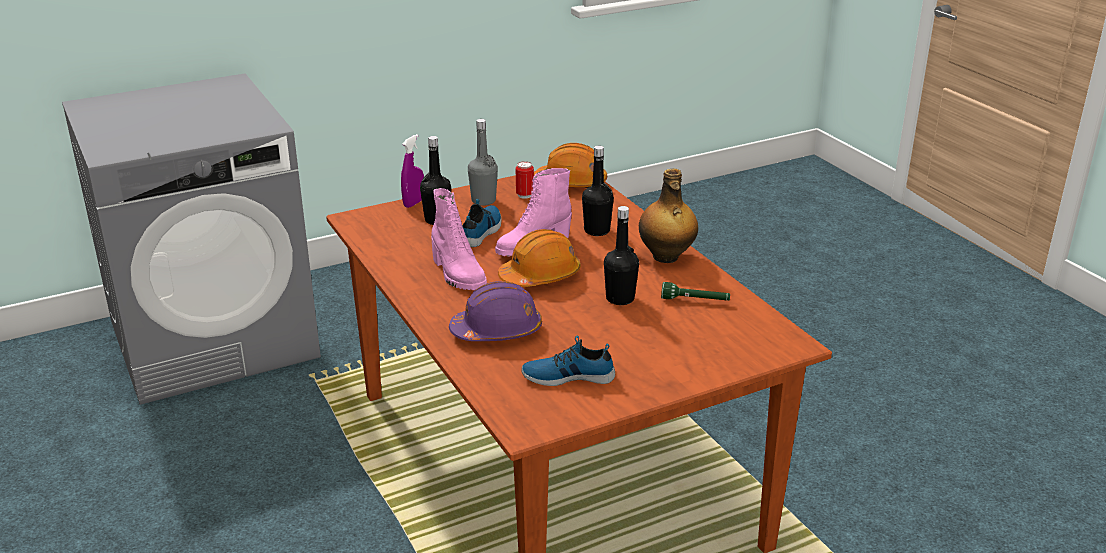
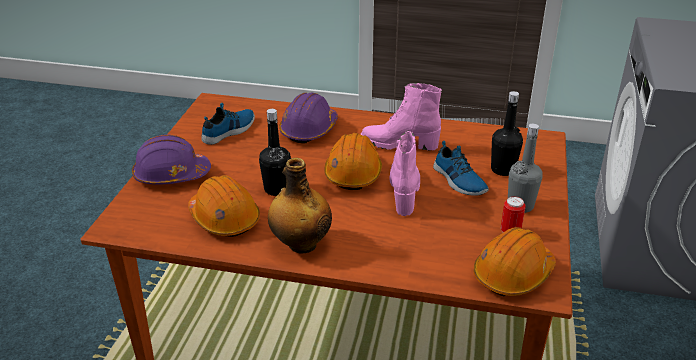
camera: 130 degrees right, 5 degrees up
purple spray bottle [401,134,424,208] -> none
black bottle [582,146,614,236] -> none
green flashlight [661,282,730,301] -> orange hard hat [188,175,260,237]
none -> purple hard hat [132,135,211,185]

